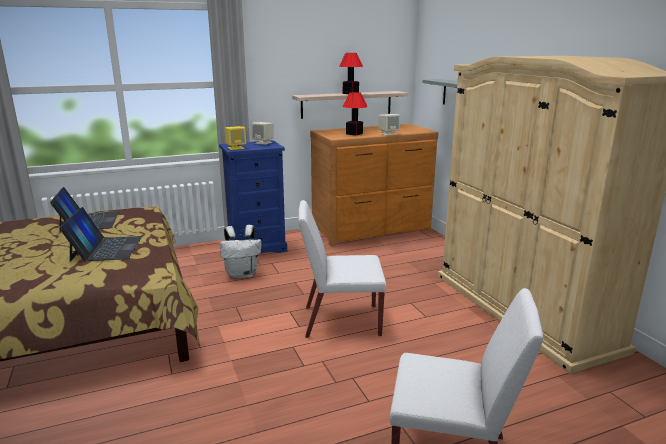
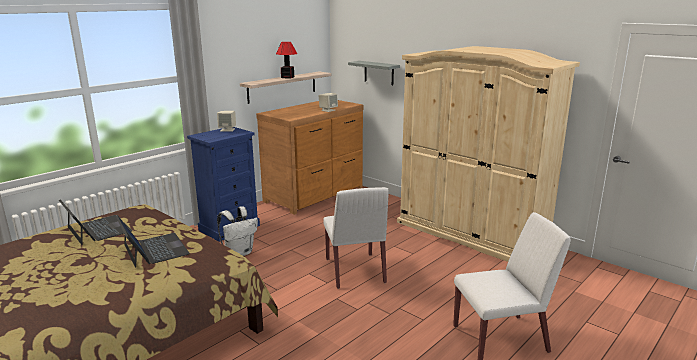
camera: 25 degrees left, 0 degrees up
yellow speaker [225,126,246,150] -> none
white chair [298,200,386,338] -> white chair turned 75 degrees counterclockwise [323,187,389,289]
table lamp [343,92,368,136] -> none

